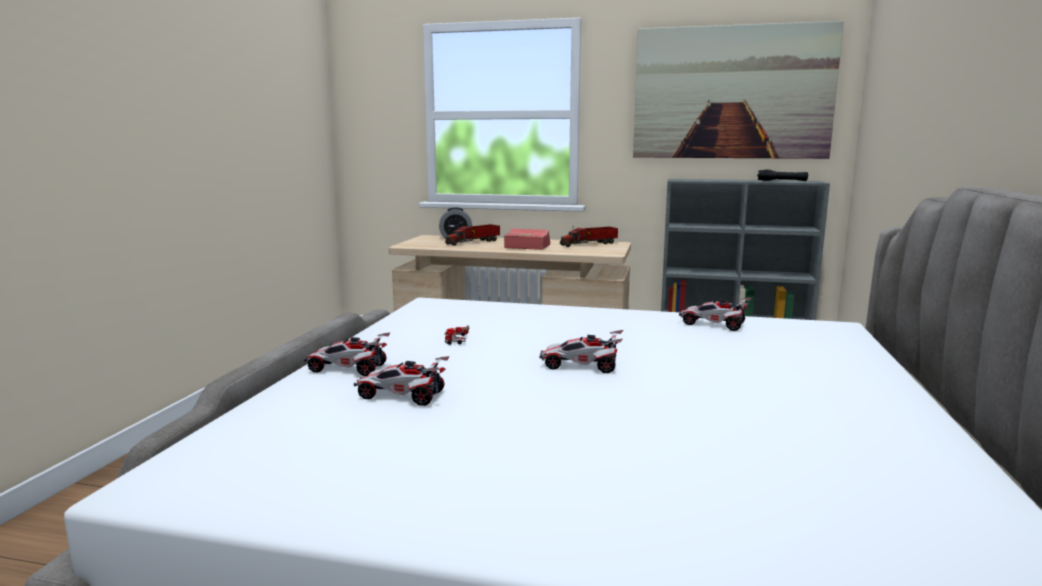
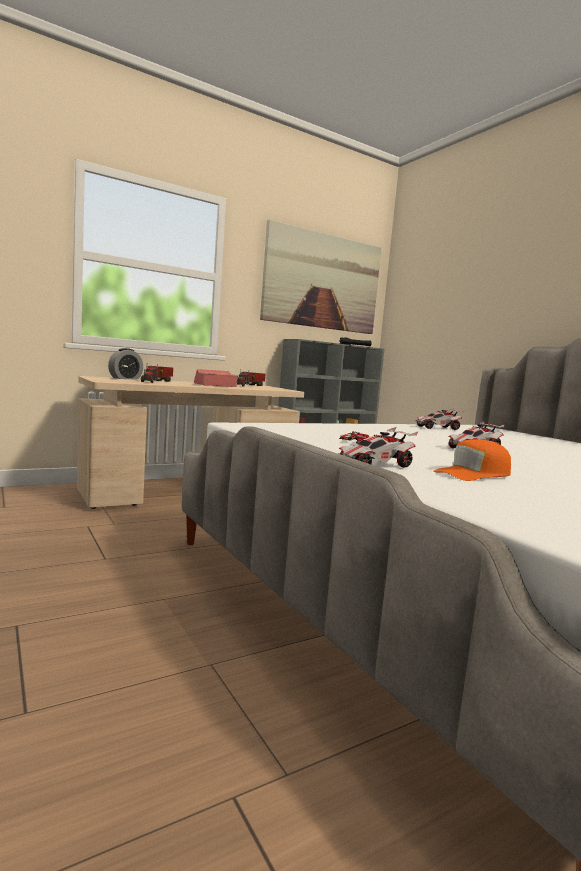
camera: 45 degrees left, 5 degrees down
toy car [354,356,450,406] -> orange cap [433,439,511,481]

